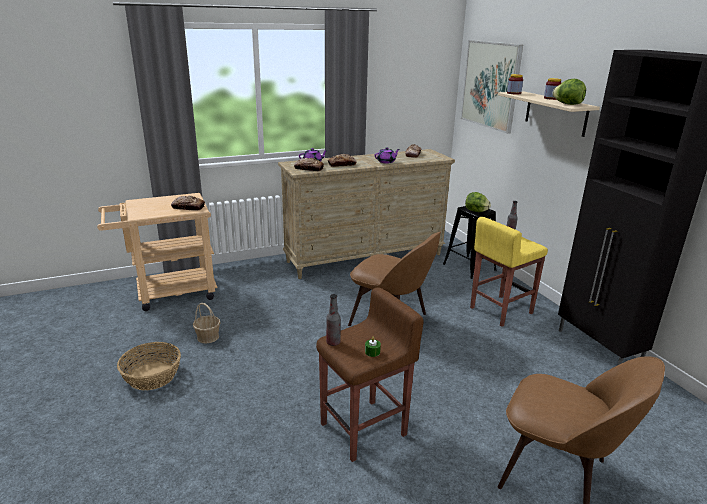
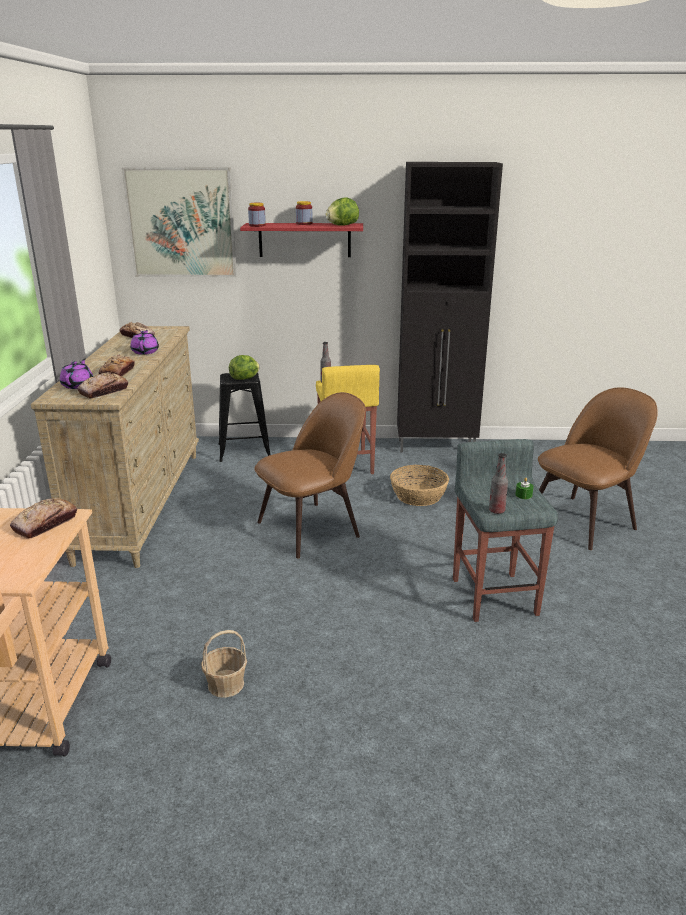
camera: 65 degrees left, 0 degrees up
basket [117,342,181,390] -> basket moved to [390,465,449,506]
brown stool [316,287,424,462] -> grey stool [453,439,558,622]
beige shelf [498,91,600,137] -> red shelf [240,223,363,257]

